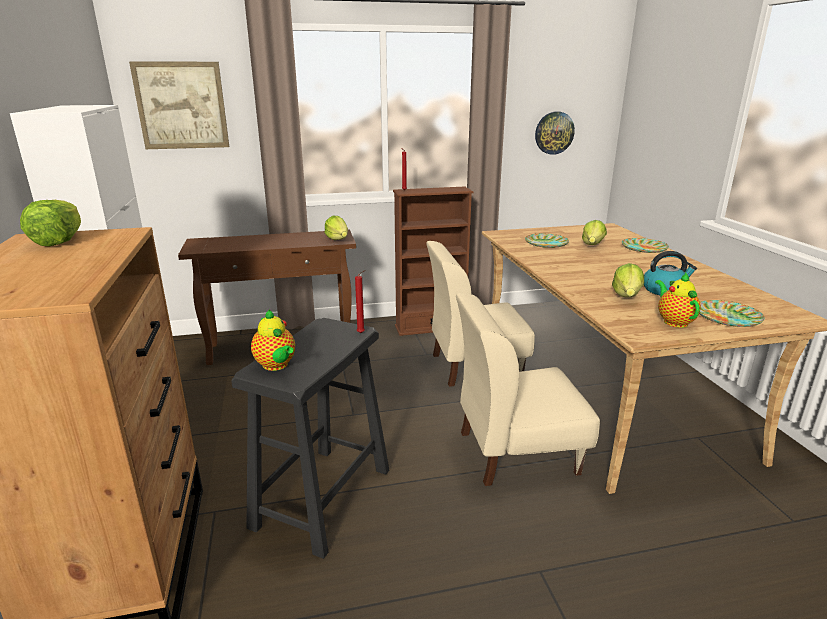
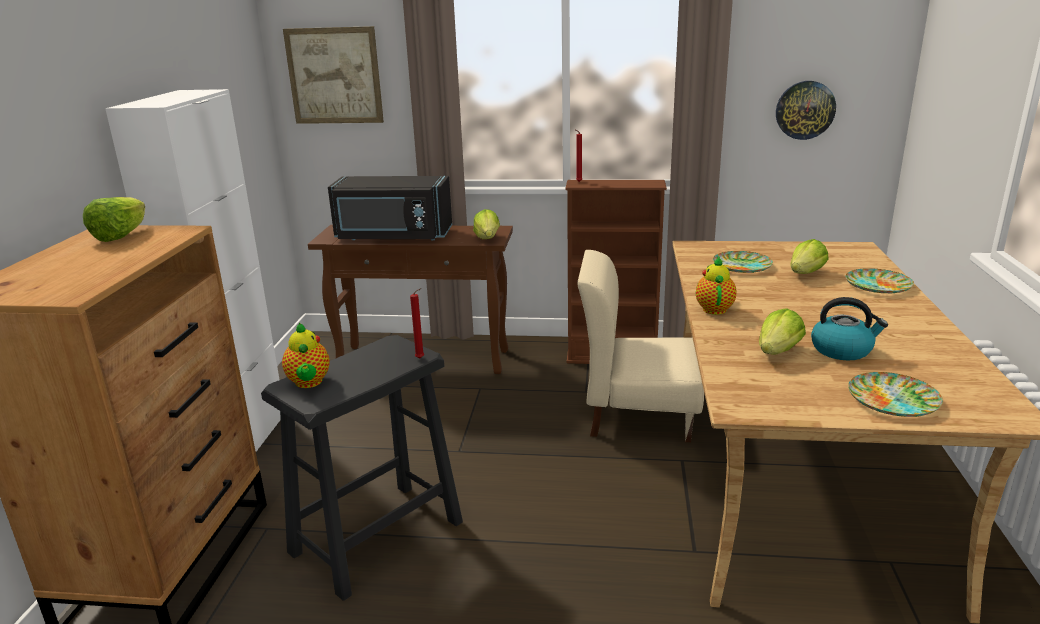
camera: 20 degrees right, 0 degrees up
beige chair [456,293,600,486] -> none
teapot [655,272,701,328] -> teapot moved to [696,256,736,315]
none -> black microwave [328,176,452,241]

